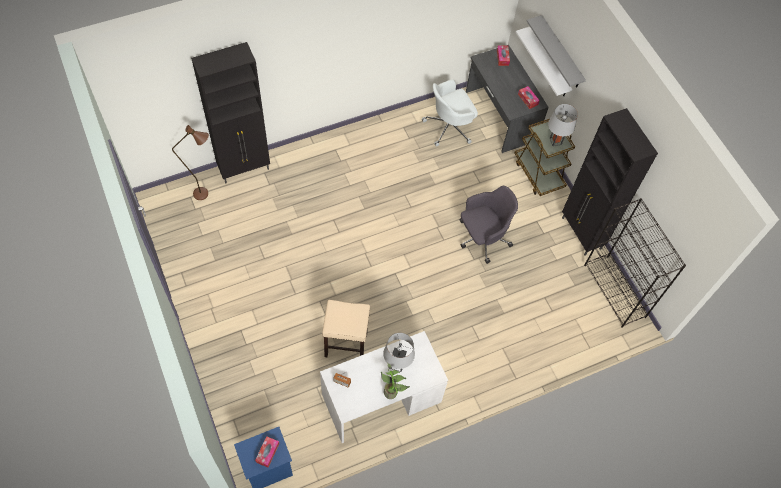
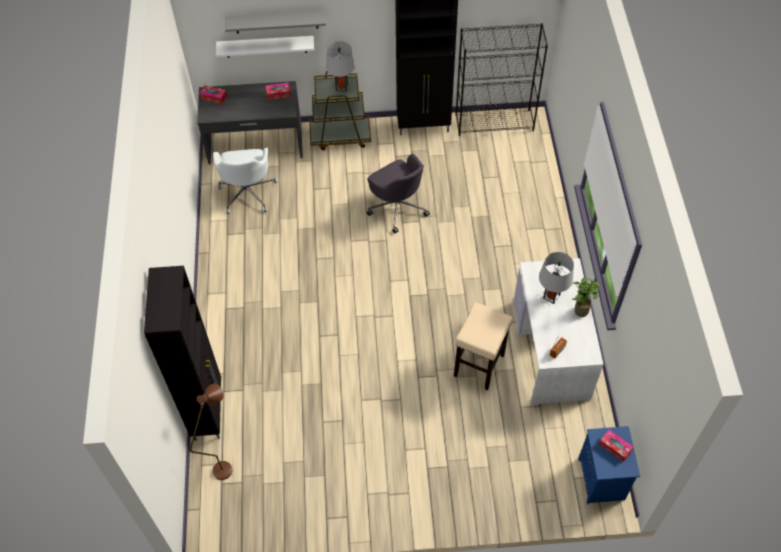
camera: 65 degrees left, 5 degrees down
grey office chair [460,186,518,264] -> grey office chair turned 150 degrees clockwise [367,153,430,234]

